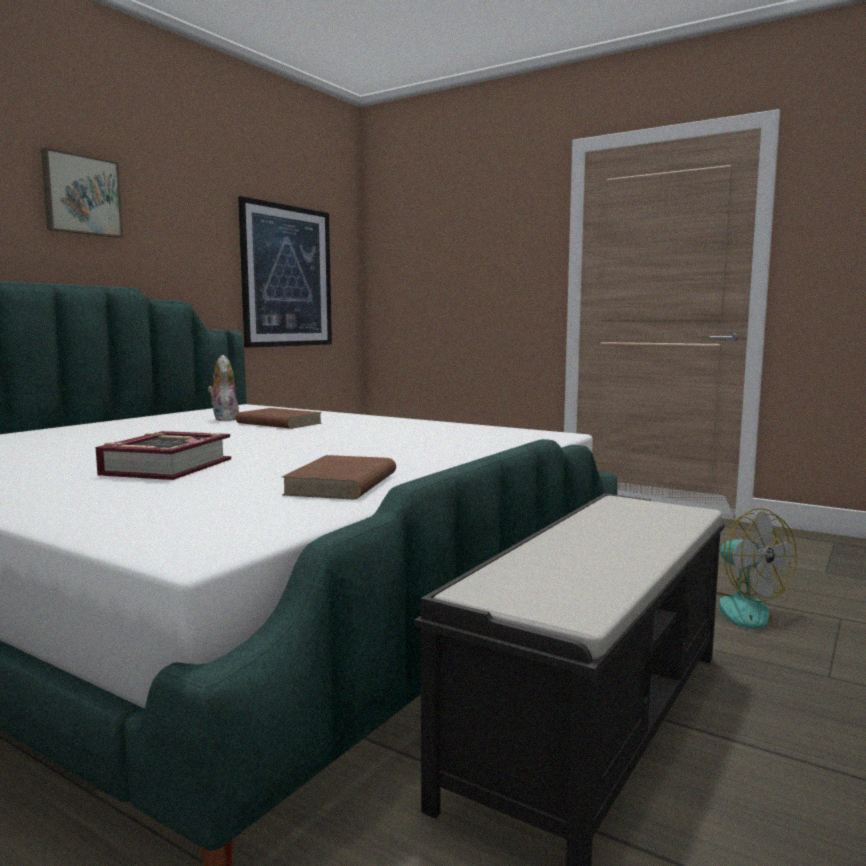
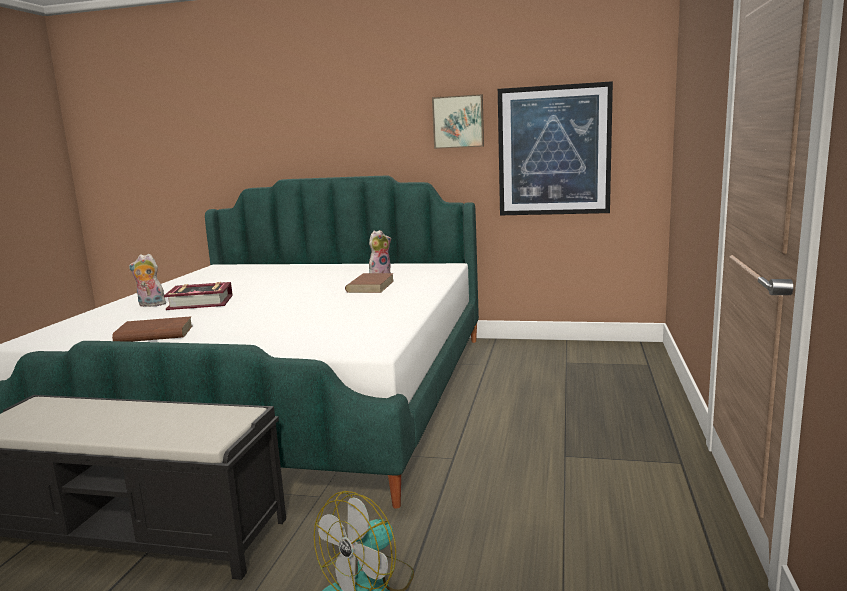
camera: 70 degrees right, 5 degrees up
picture [41,148,123,238] -> picture moved to [432,94,484,149]
none -> plush toy [129,254,166,307]

